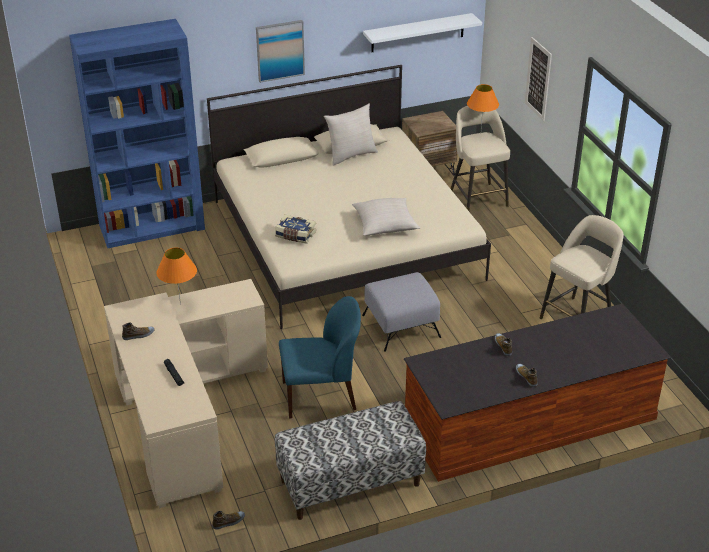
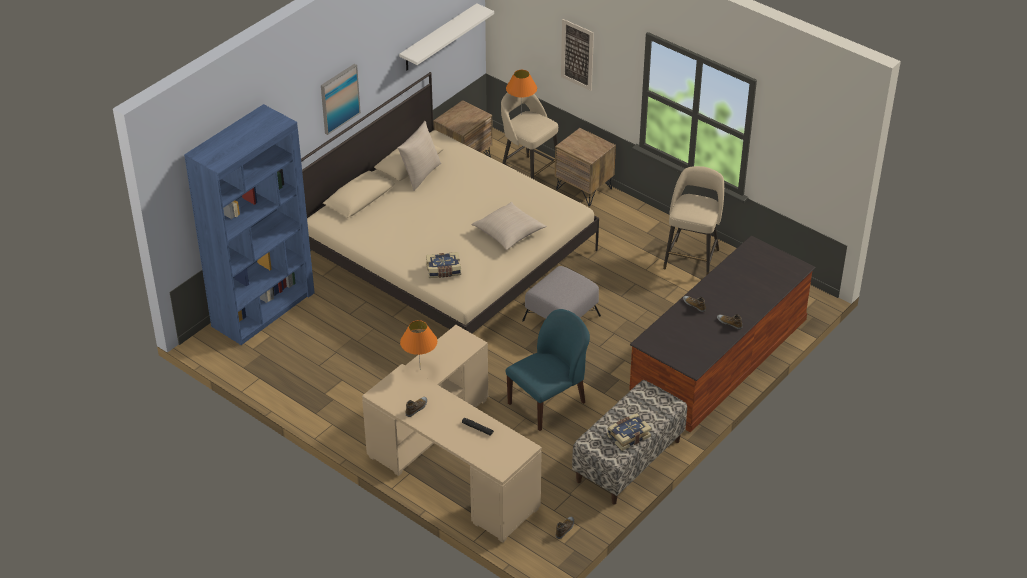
camera: 30 degrees left, 5 degrees up
none -> brown nightstand [555,128,616,206]
none -> book [607,413,652,451]

